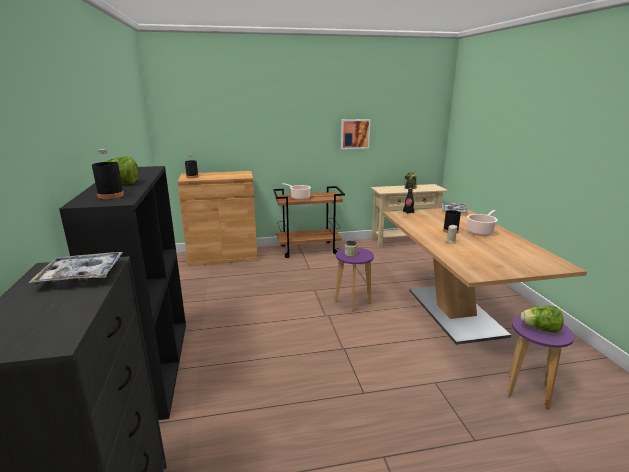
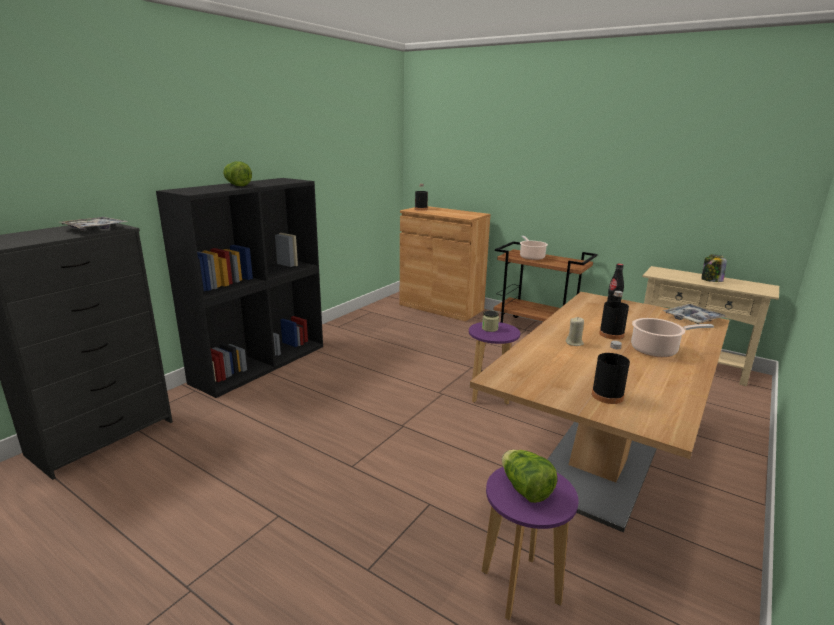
camera: 45 degrees right, 0 degrees up
black bottle [92,149,124,199] -> black bottle moved to [592,341,630,404]
picture [341,119,370,149] -> none

